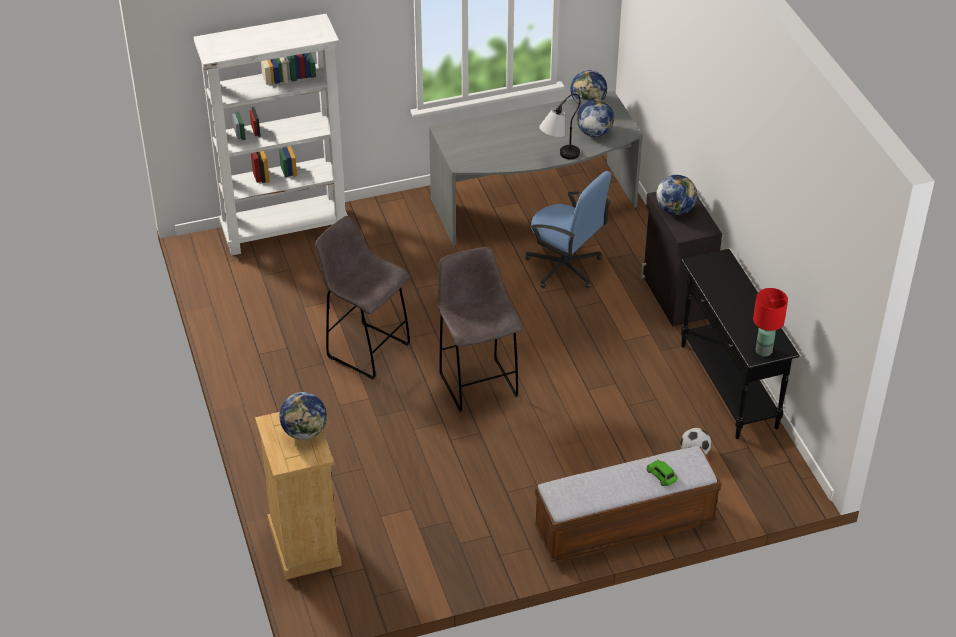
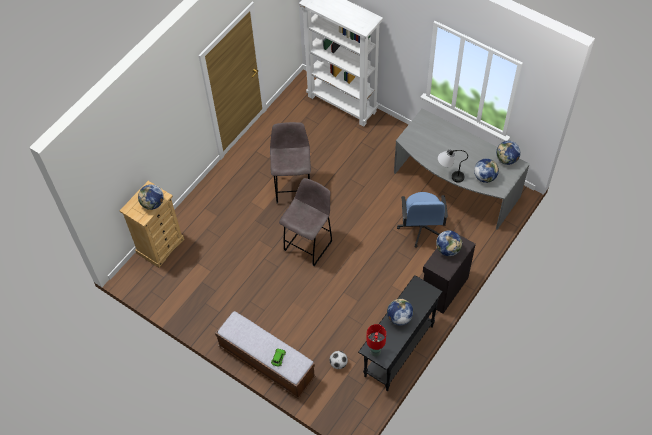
camera: 55 degrees right, 15 degrees up
none -> globe [387,298,414,326]

